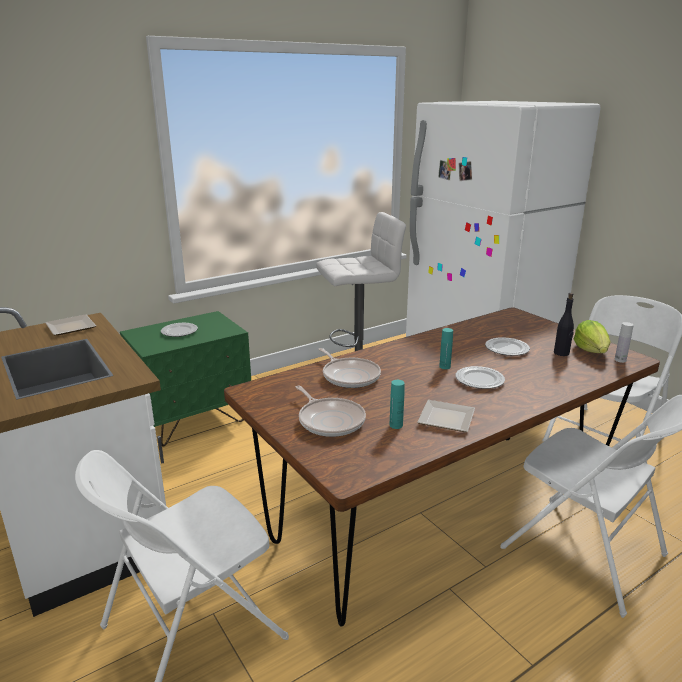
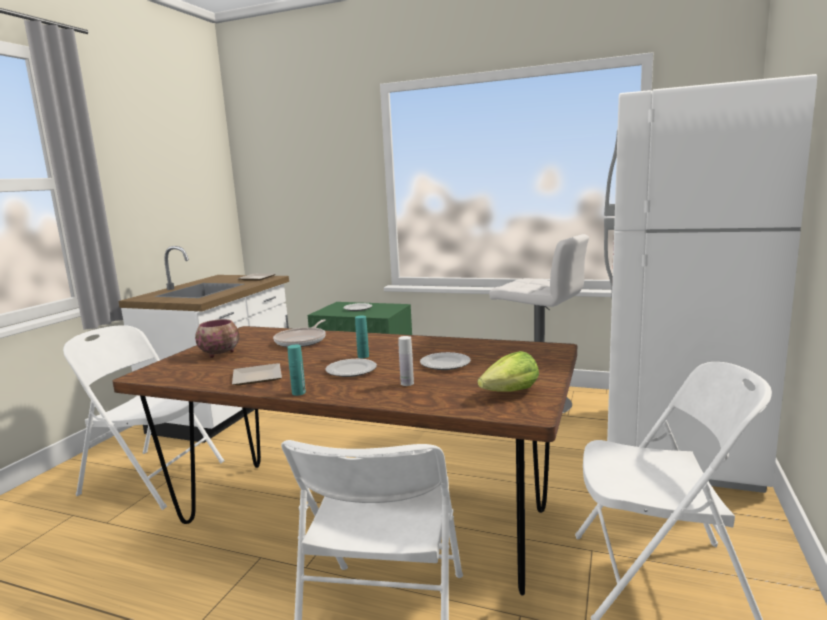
camera: 55 degrees right, 10 degrees down
frying pan [296,385,366,437] -> bowl [195,319,240,358]
turquoise bottle [390,380,405,429] -> turquoise bottle moved to [287,345,306,396]
black bottle [554,293,574,356] -> none
white bottle [615,322,634,363] -> white bottle moved to [398,336,414,386]

